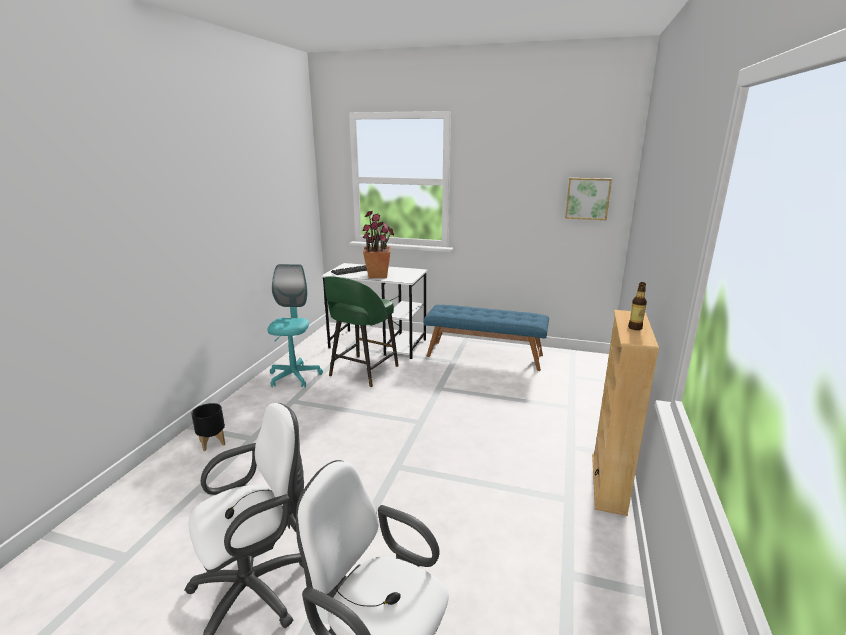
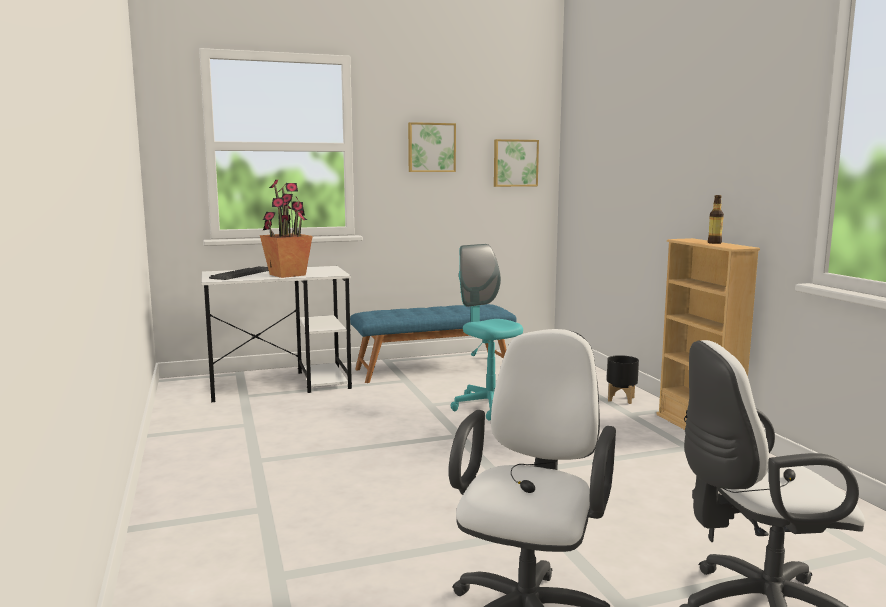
camera: 35 degrees left, 10 degrees down
black planter [191,403,225,451] -> black planter moved to [607,355,639,404]
turquoise office chair [268,264,323,387] -> turquoise office chair moved to [451,244,523,420]
green stool [324,276,399,387] -> none
none -> picture [408,122,456,172]

